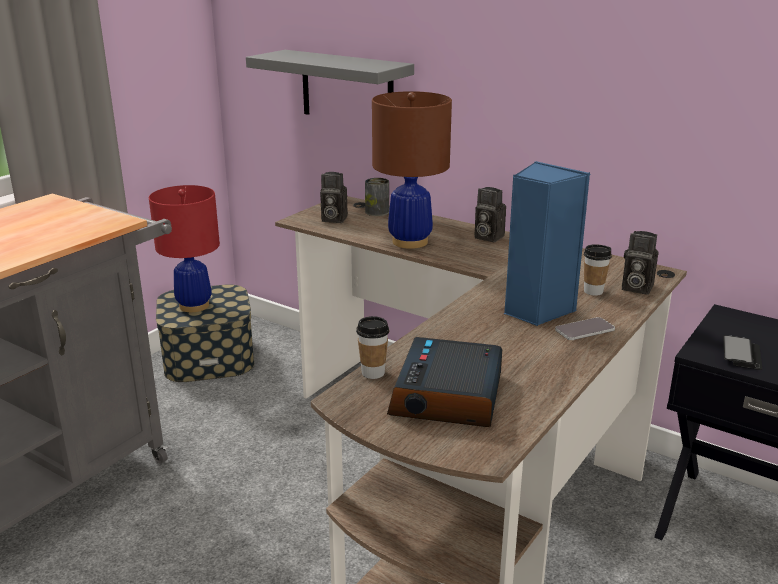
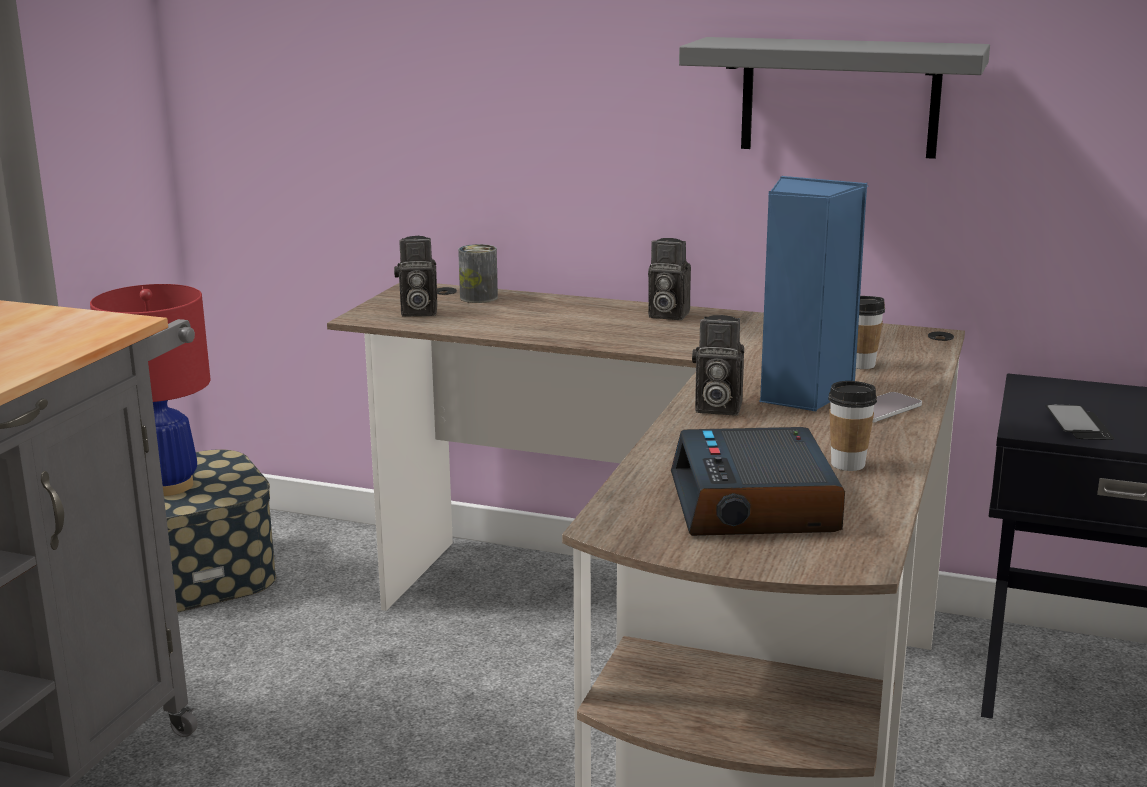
camera: 15 degrees left, 5 degrees down
grey shelf [246,50,414,114] -> grey shelf moved to [679,37,990,159]
cup [356,316,389,379] -> cup moved to [828,381,877,471]
brown table lamp [372,91,452,249] -> none
camera [622,231,659,295] -> camera moved to [692,315,744,416]

